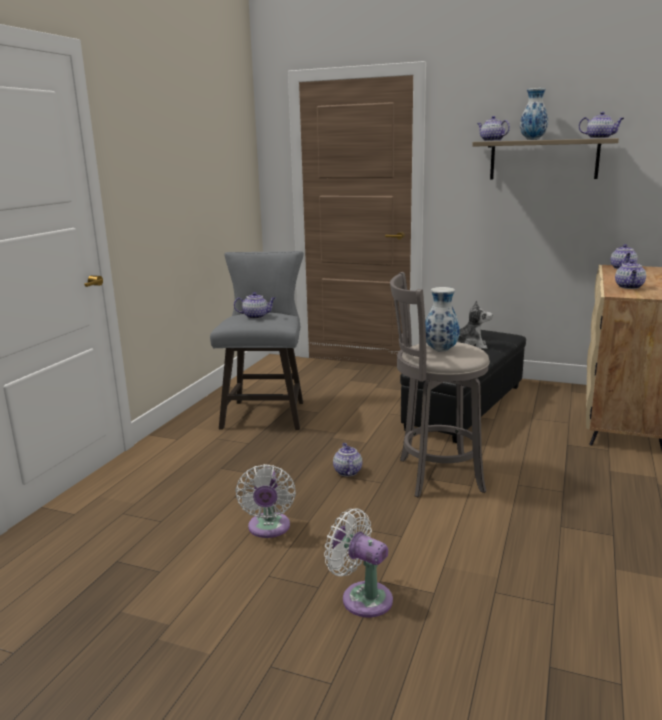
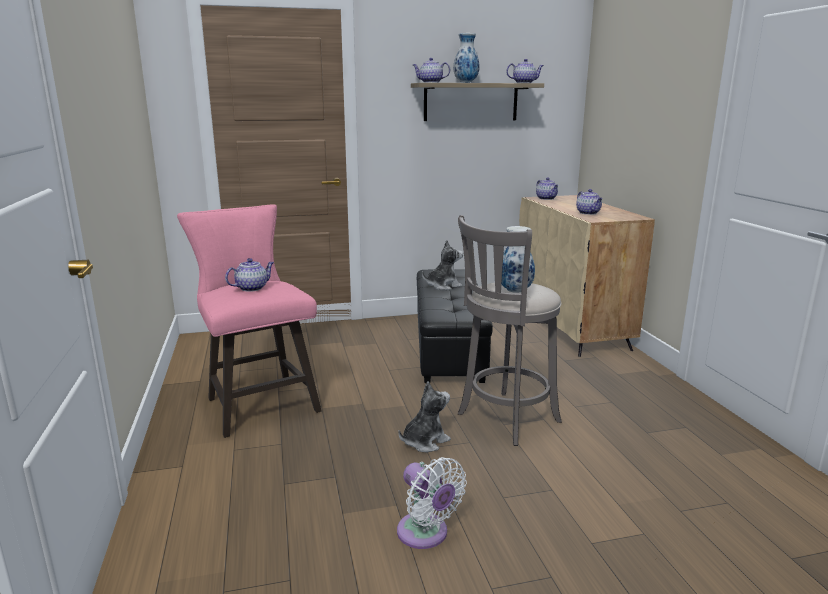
camera: 35 degrees left, 0 degrees up
grey stool [210,251,304,430] -> pink stool [177,204,322,438]
white fan [324,508,393,617] -> none
teapot [333,443,362,476] -> plush toy [398,382,451,452]

